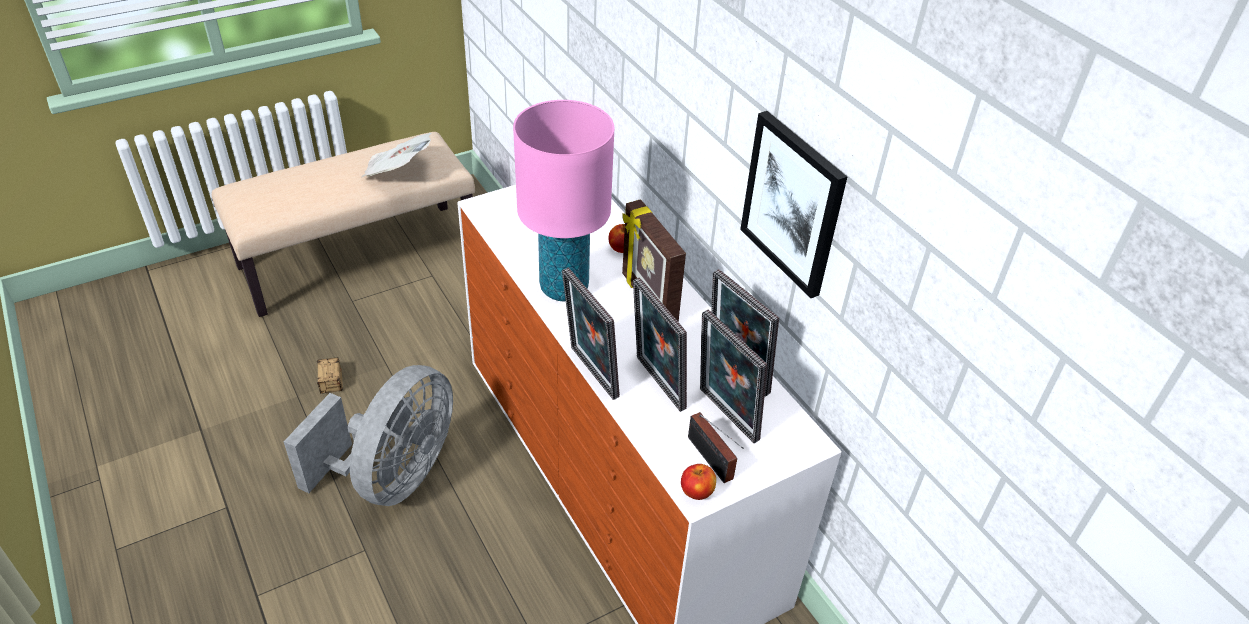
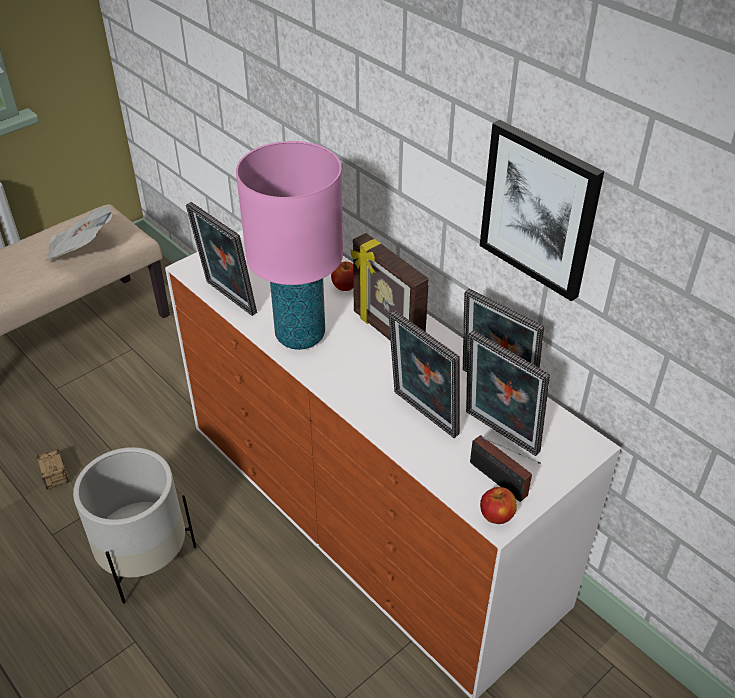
camera: 10 degrees left, 0 degrees up
grey fan [284,365,453,506] -> white planter [73,447,196,604]
picture frame [562,267,620,400] -> picture frame moved to [186,202,257,316]

